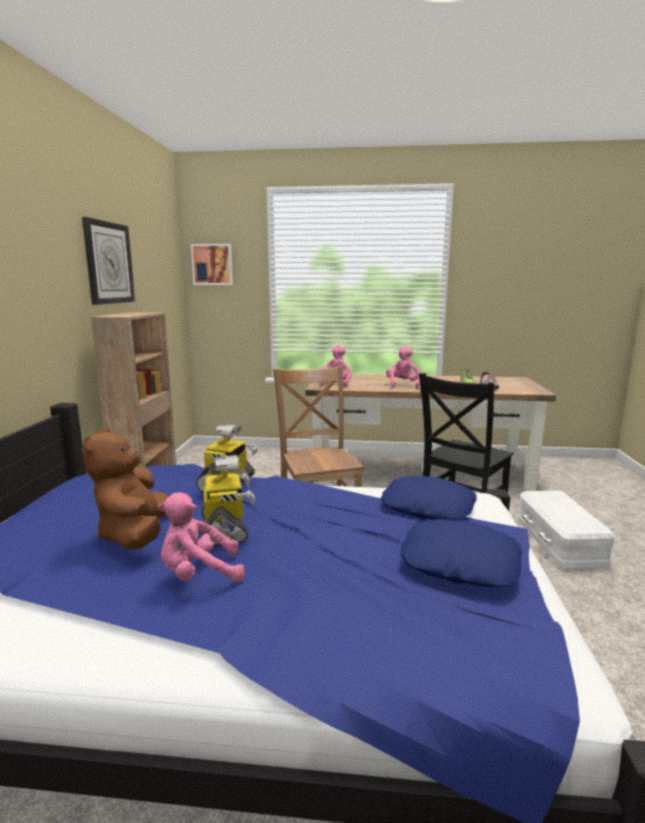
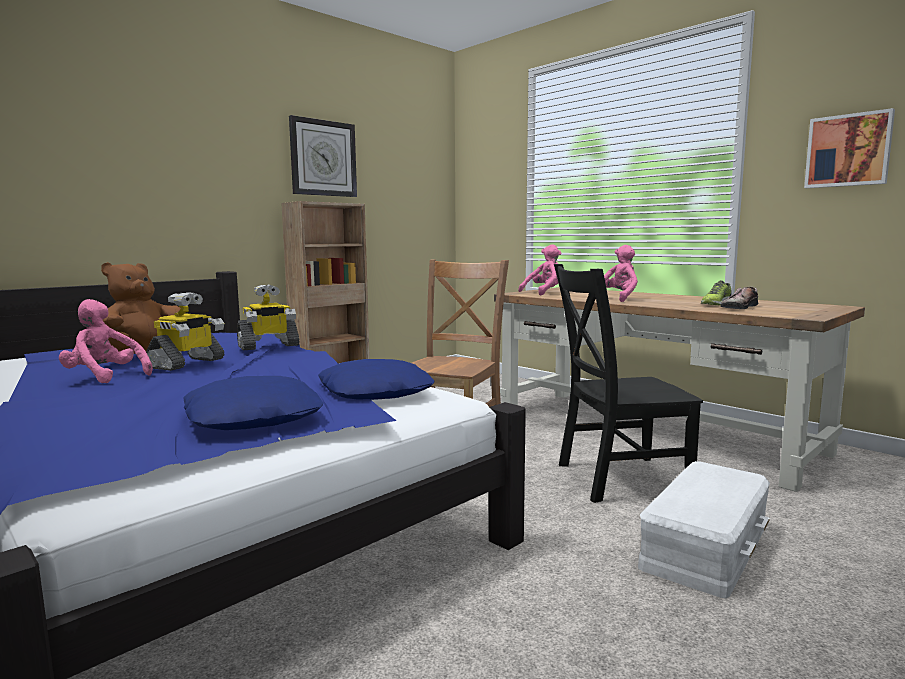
camera: 40 degrees right, 5 degrees down
picture [191,244,233,285] -> picture moved to [804,108,895,188]

